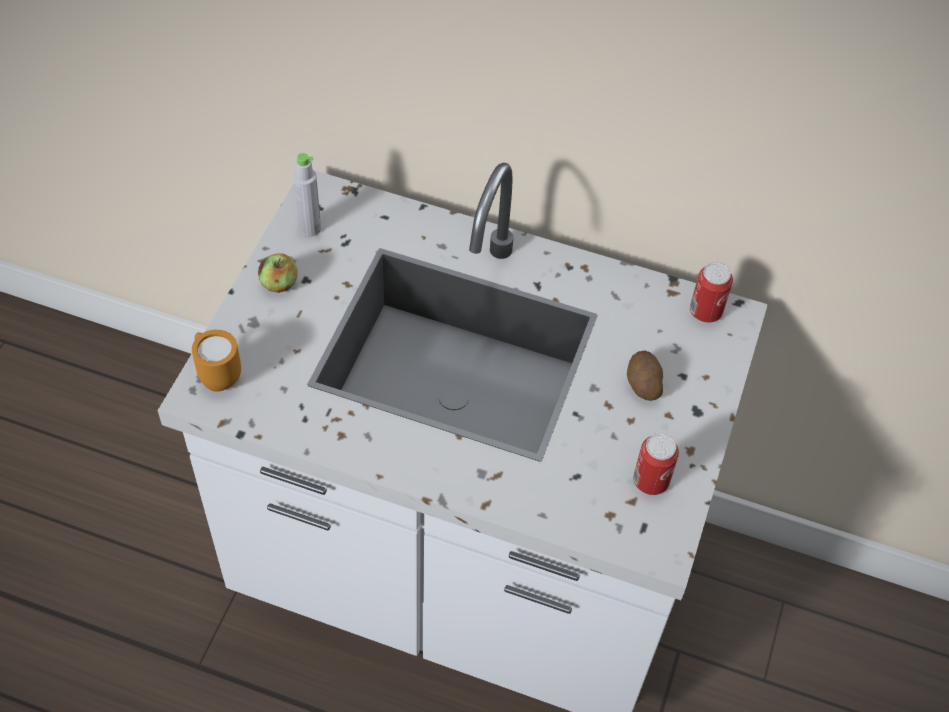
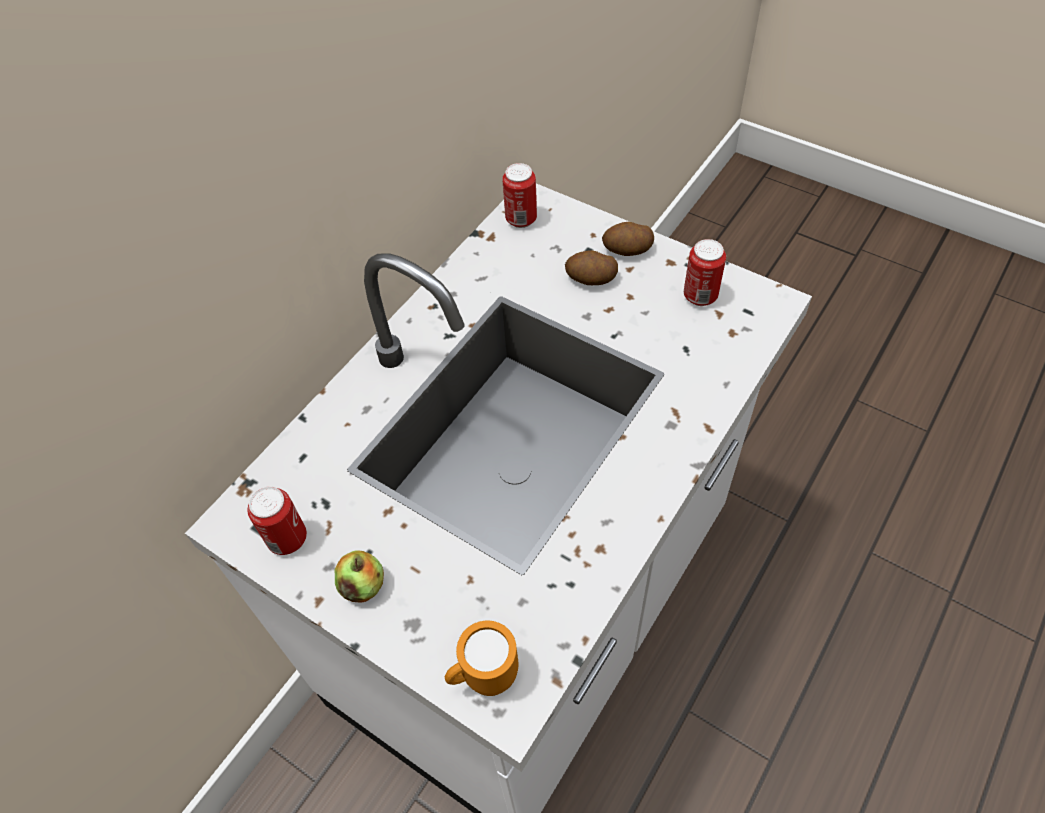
camera: 70 degrees left, 0 degrees up
grey bottle [293,153,321,237] -> can [247,487,307,555]
none -> potato [602,222,654,256]

